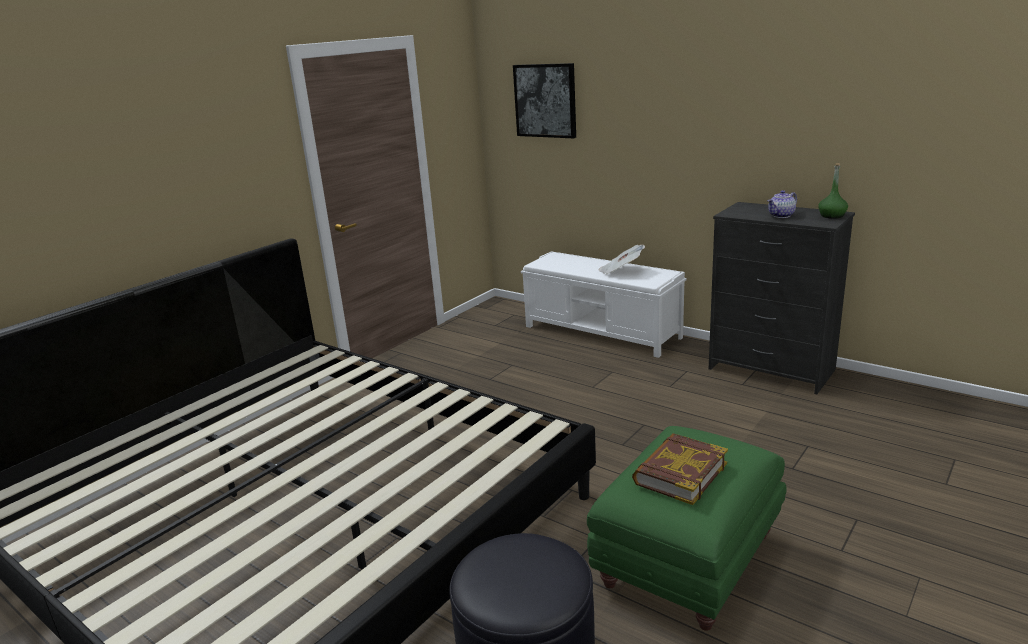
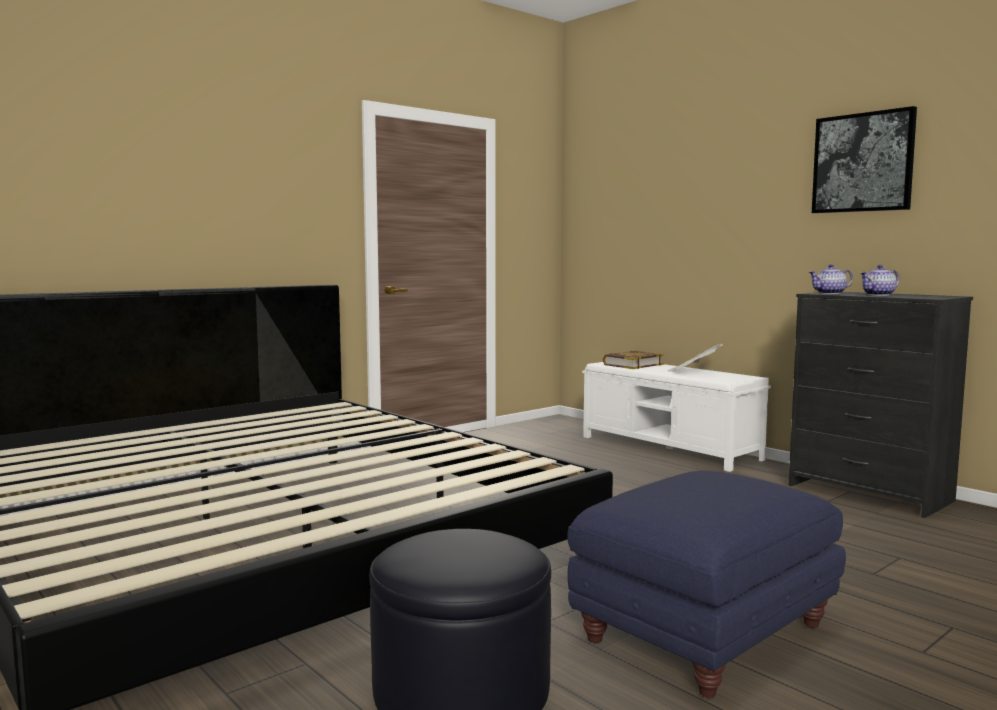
camera: 10 degrees right, 15 degrees down
picture [513,63,576,138] -> picture moved to [812,106,917,213]
green ottoman [587,426,787,631] -> blue ottoman [567,471,846,698]
book [632,433,728,505] -> book moved to [603,351,664,369]
green bottle [818,163,848,219] -> none
none -> teapot [809,264,853,294]

